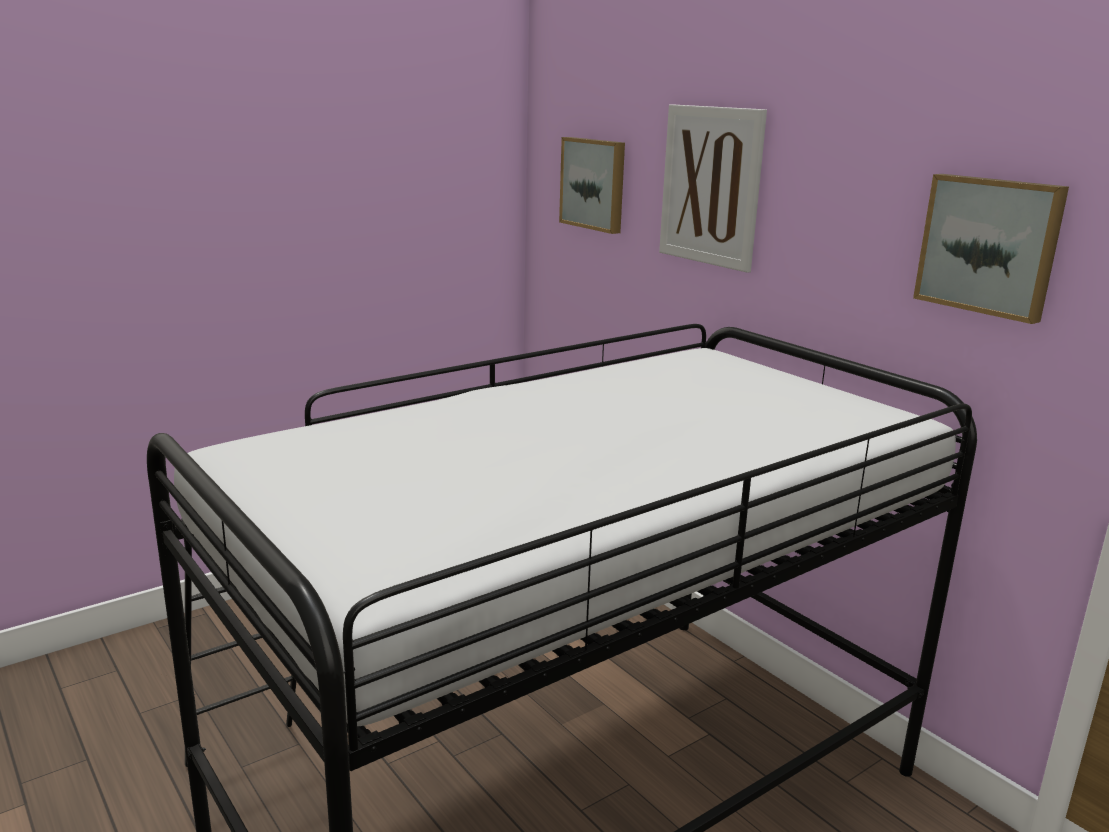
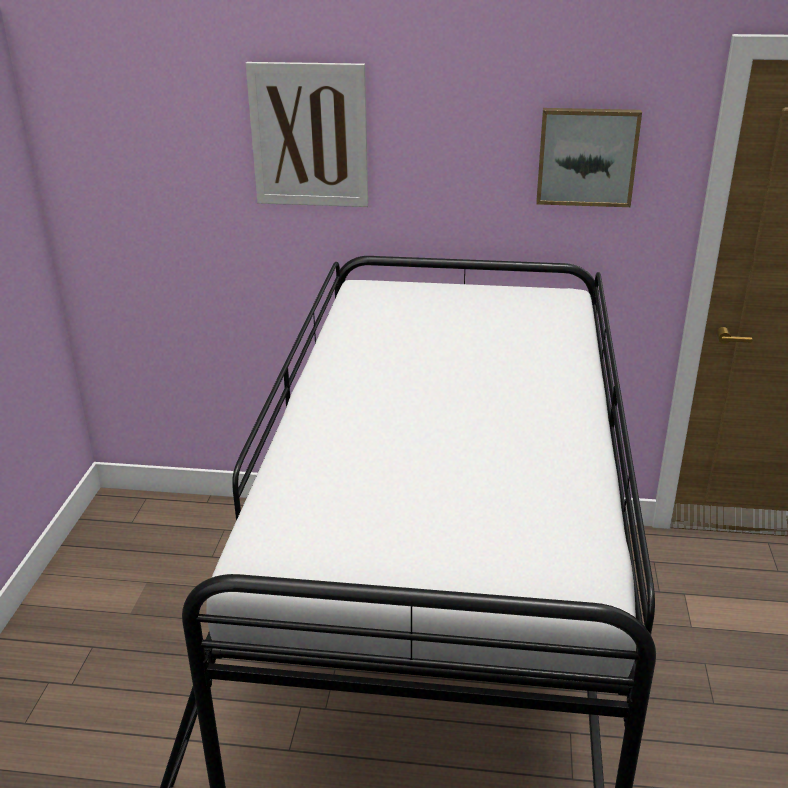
camera: 45 degrees left, 10 degrees up
picture [559,137,625,234] -> none

